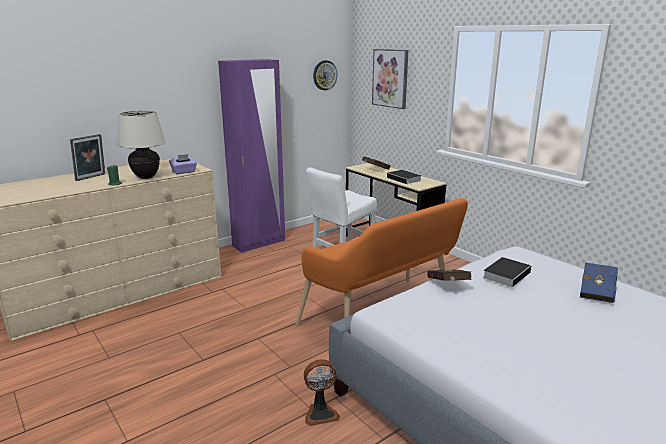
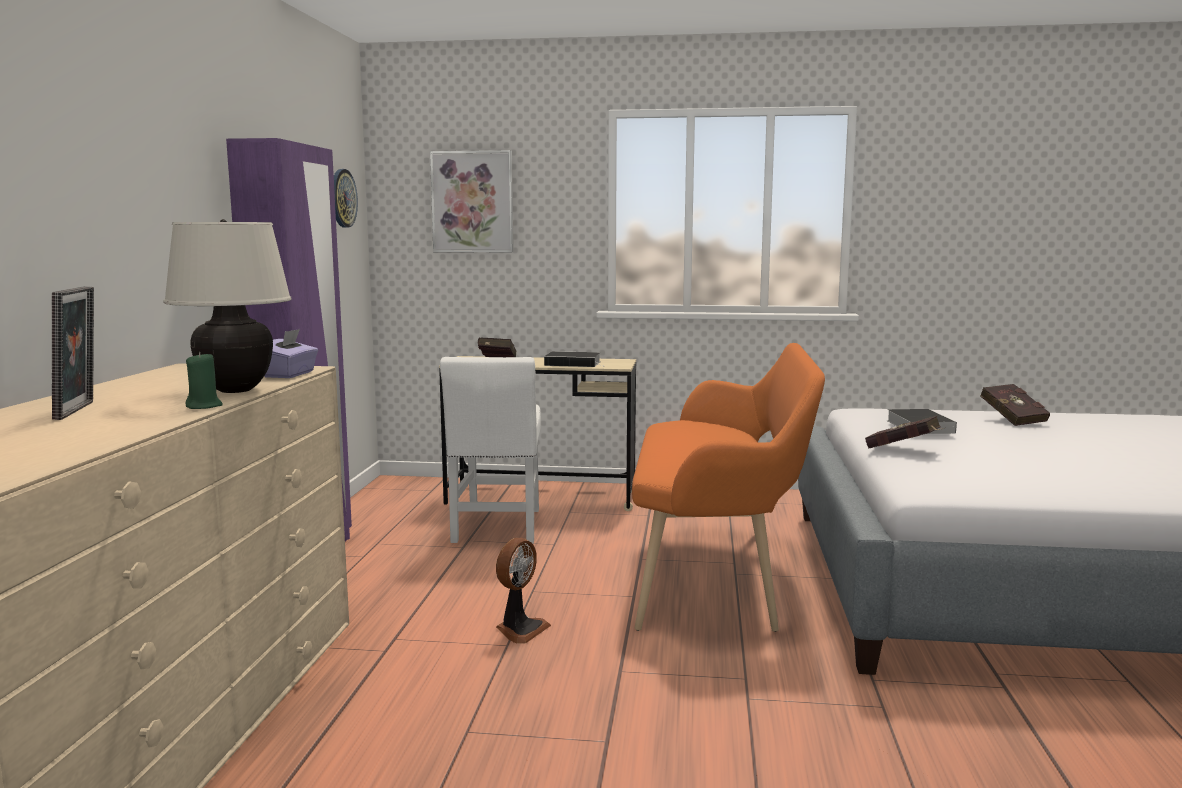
camera: 45 degrees left, 10 degrees down
fan [304,359,340,426] -> fan moved to [496,538,551,644]
blue book [580,262,618,303] -> red book [980,384,1050,426]

